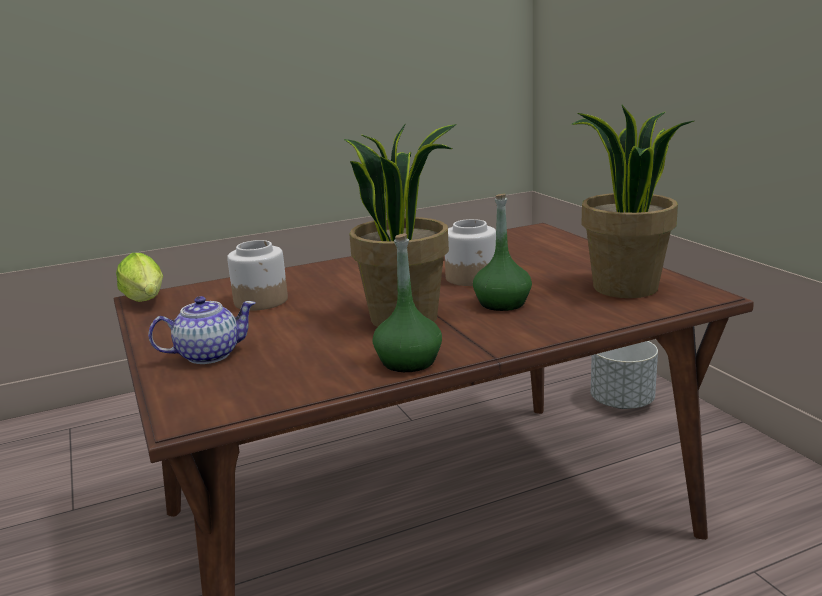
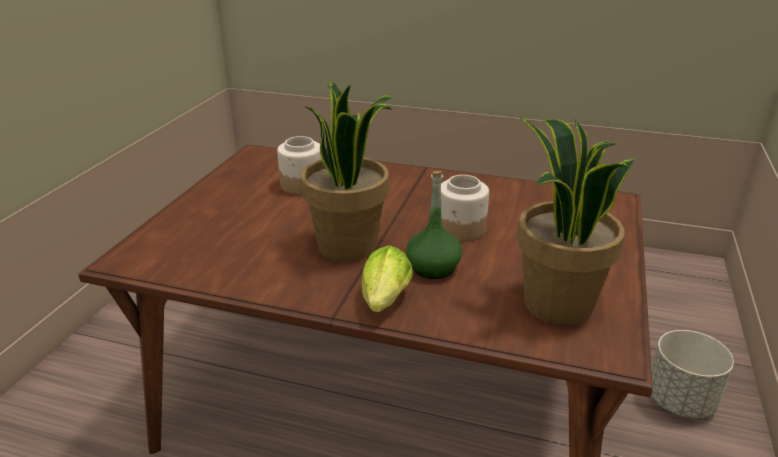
camera: 40 degrees right, 10 degrees up
lettuce [116,253,163,302] -> lettuce moved to [361,245,413,312]
teapot [148,296,256,364] -> none
green bottle [373,233,442,372] -> none

